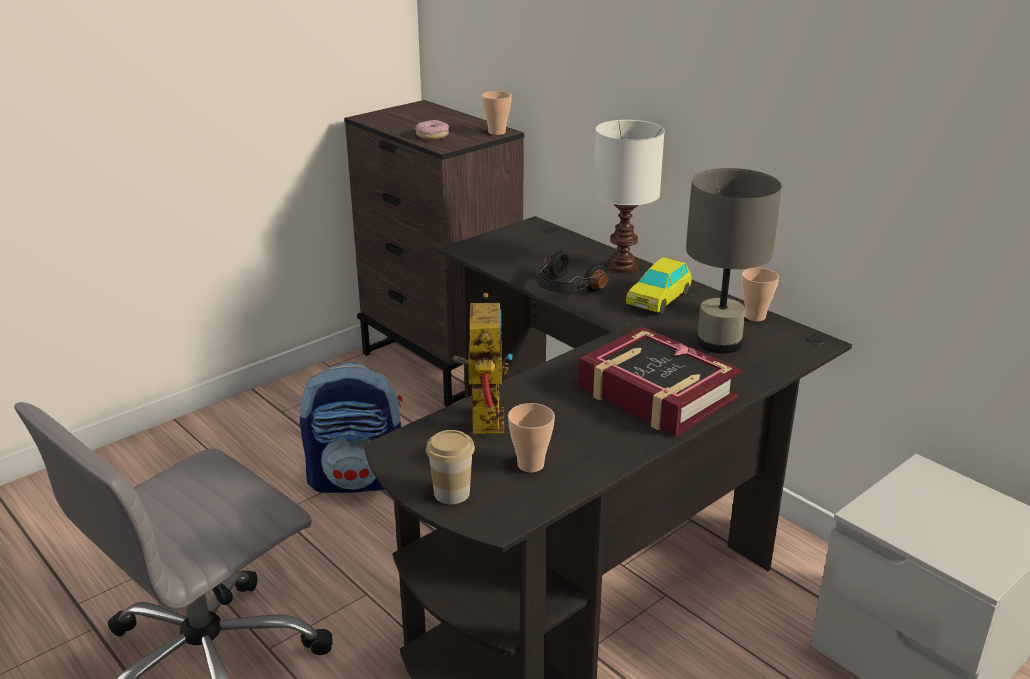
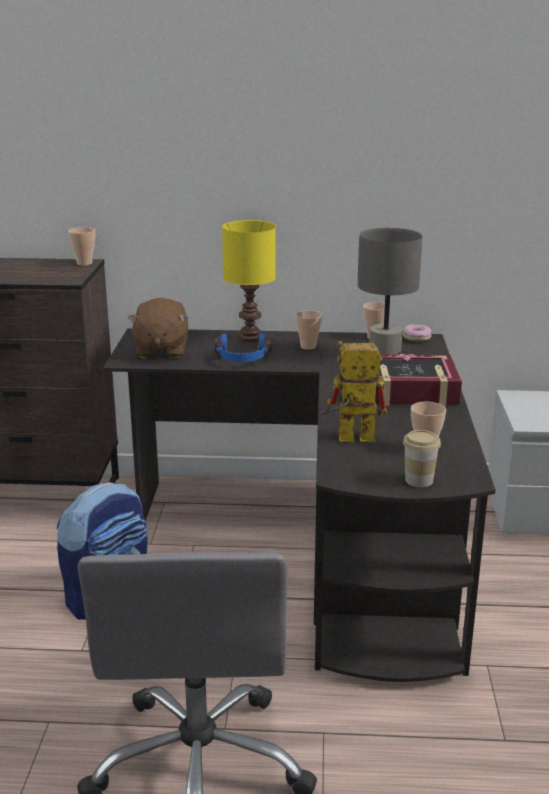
camera: 45 degrees left, 5 degrees down
donut [415,120,449,140] -> donut moved to [402,324,432,341]
toy robot [452,293,513,434] -> toy robot turned 45 degrees counterclockwise [321,341,388,442]
black headphones [537,250,608,293] -> blue headphones [215,333,272,362]
white table lamp [593,120,665,273] -> yellow table lamp [222,220,276,342]
toy car [626,257,692,314] -> cup [295,310,322,350]
none -> brown plush toy [127,298,188,359]

